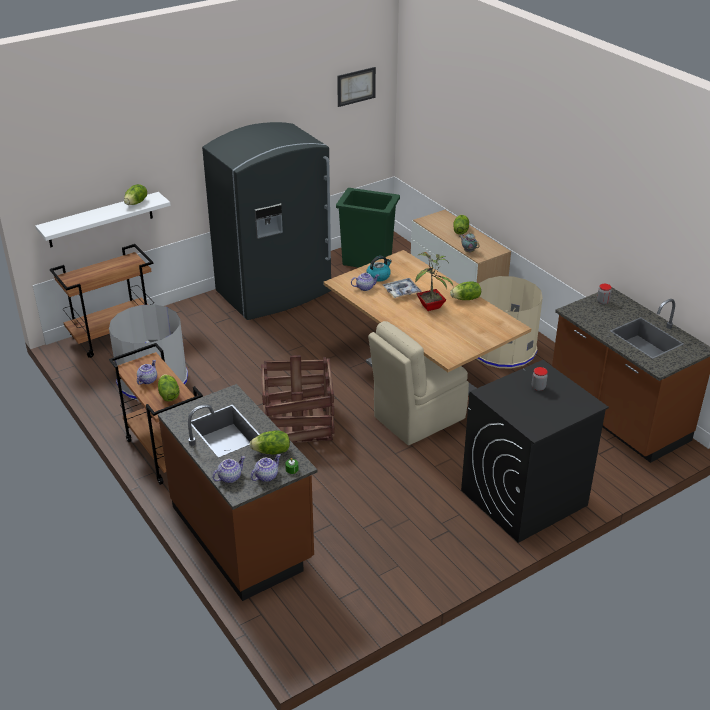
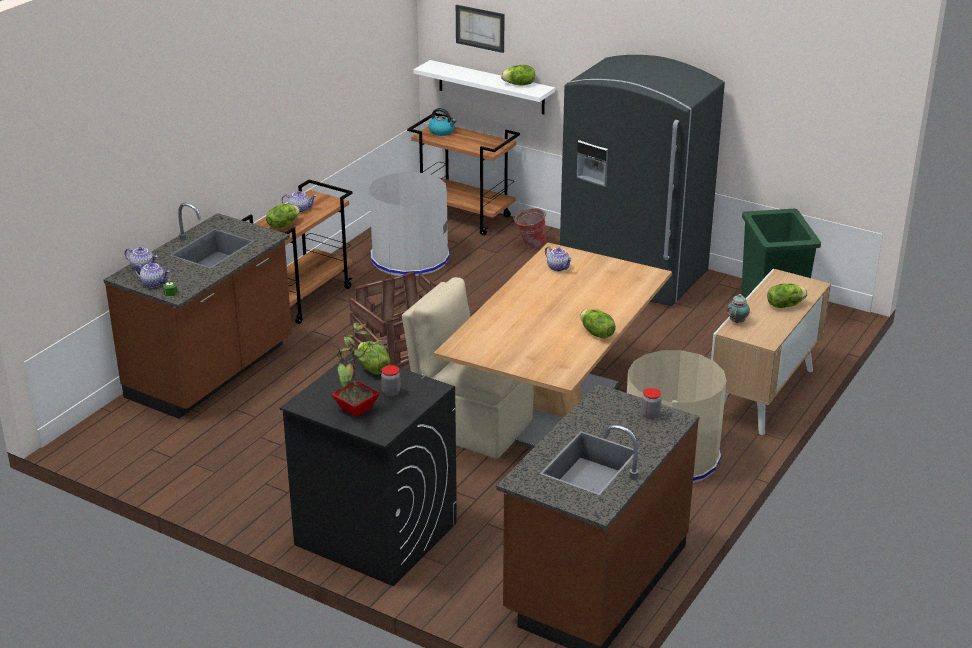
camera: 65 degrees right, 5 degrees down
lettuce [250,431,290,455] -> lettuce moved to [358,342,390,375]
picture [337,67,376,107] -> picture moved to [456,5,505,53]
kettle [366,256,392,282] -> kettle moved to [428,108,456,136]
tray [383,278,422,298] -> none
potted plant [415,252,454,311] -> potted plant moved to [331,322,388,417]
none -> bucket [513,208,547,249]

